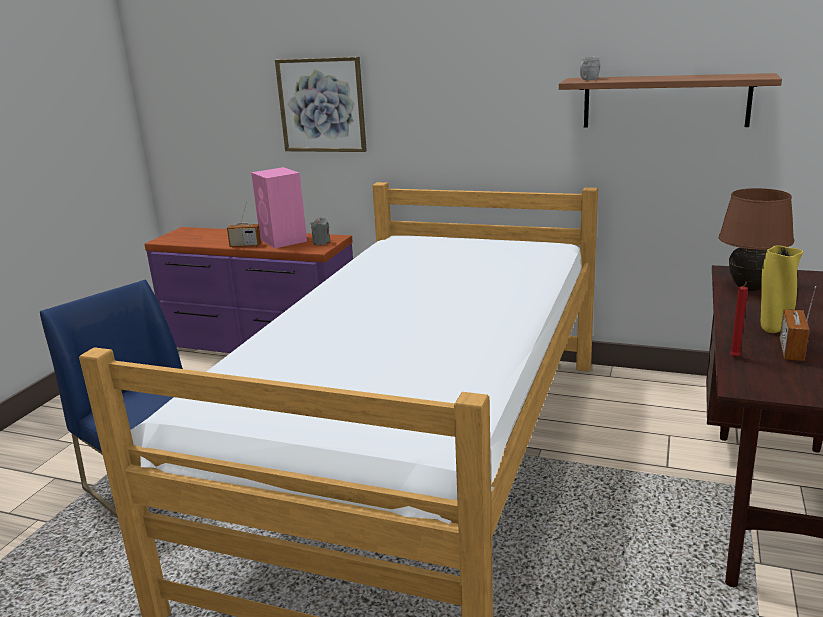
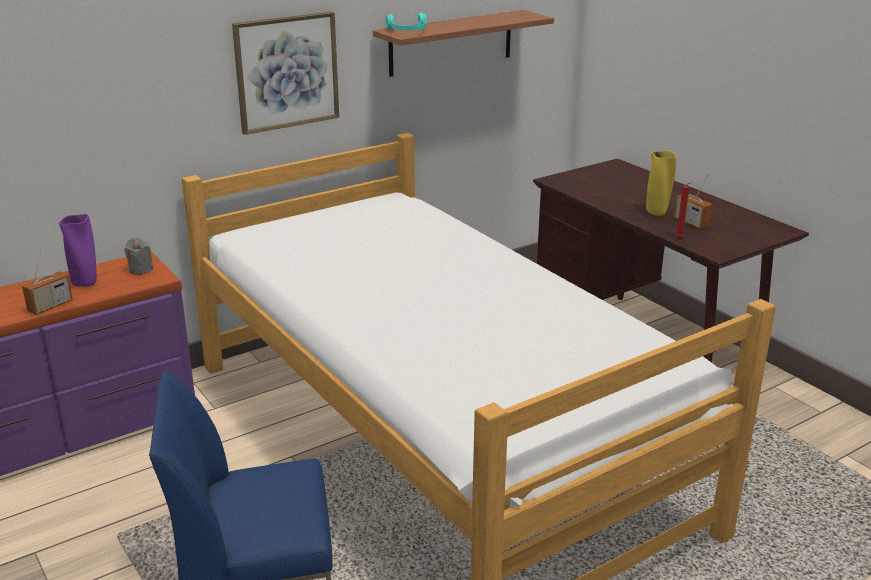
camera: 55 degrees left, 5 degrees up
pink speaker [251,167,307,248] -> purple vase [59,214,97,287]
picture [275,57,367,152] -> picture moved to [232,12,339,135]
grey mug [580,57,600,80] -> turquoise headphones [386,13,426,31]
brown table lamp [719,188,794,291] -> none

